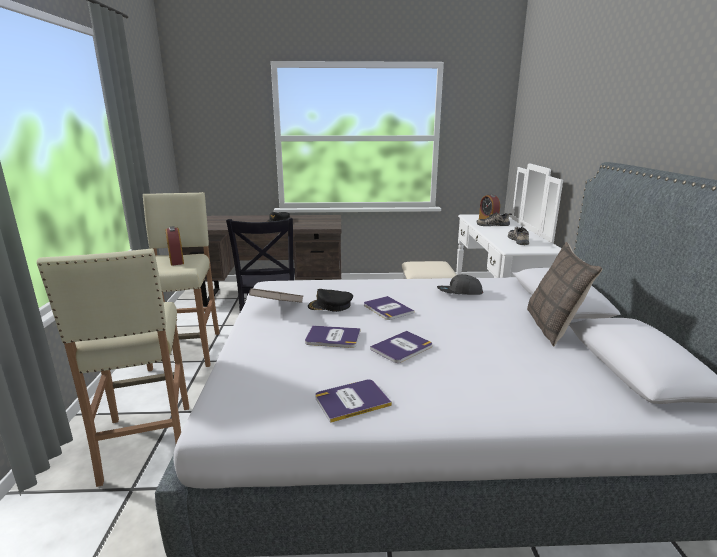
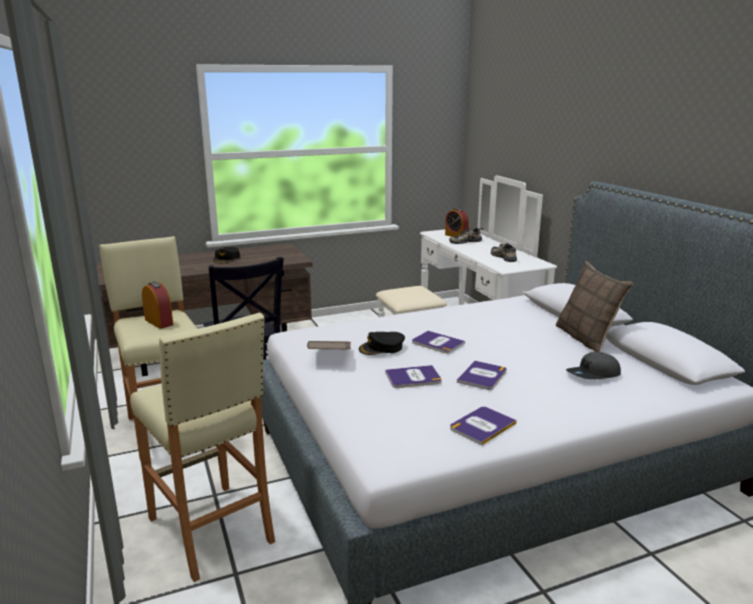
camera: 20 degrees left, 0 degrees up
grey cap [437,274,483,295] -> grey cap moved to [566,352,621,379]

